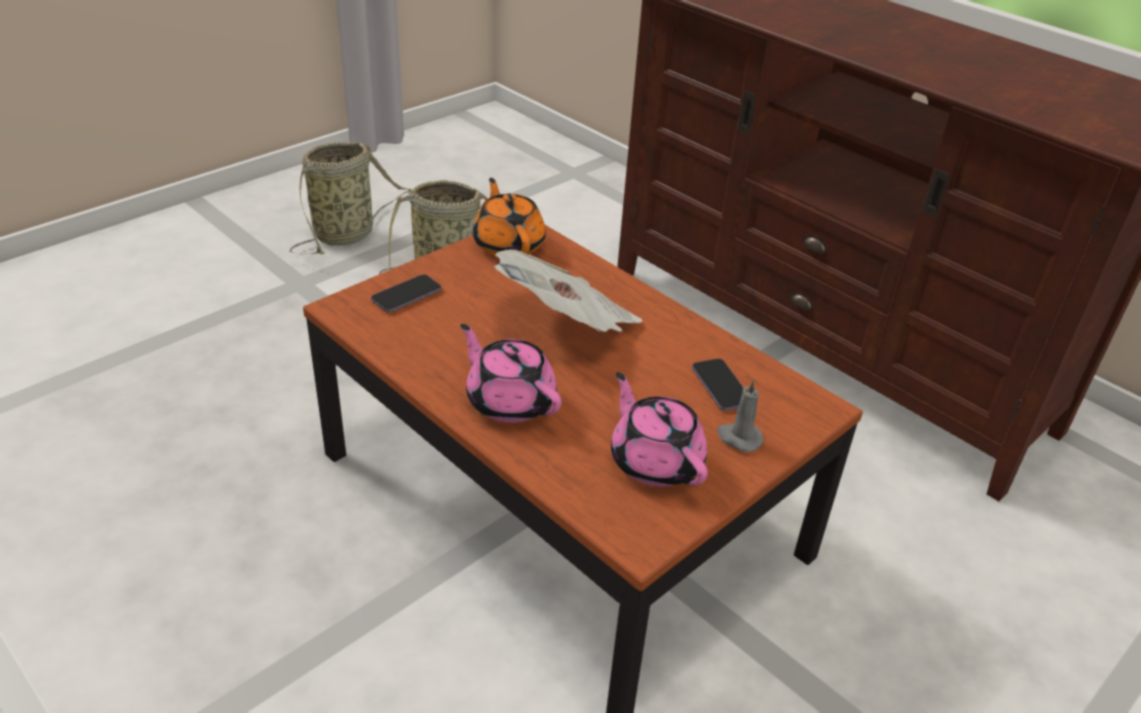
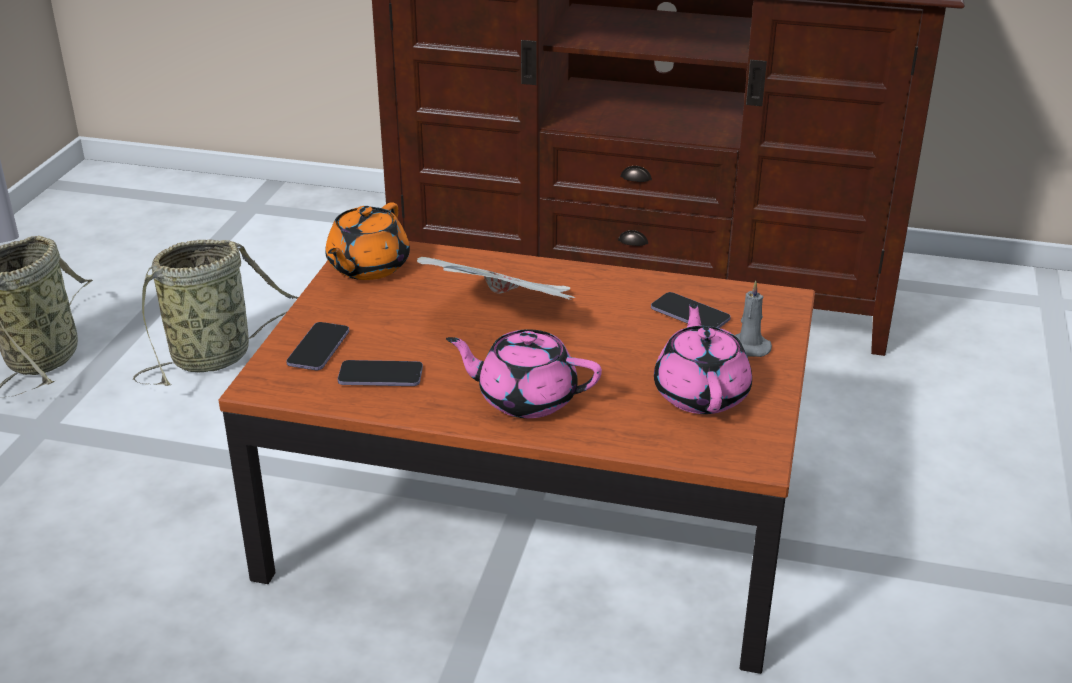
camera: 30 degrees left, 5 degrees down
orange teapot [473,178,546,257] -> orange teapot turned 105 degrees counterclockwise [326,202,410,280]
pink teapot [611,372,708,487] -> pink teapot turned 60 degrees clockwise [654,301,752,414]
none -> phone [338,360,423,386]

